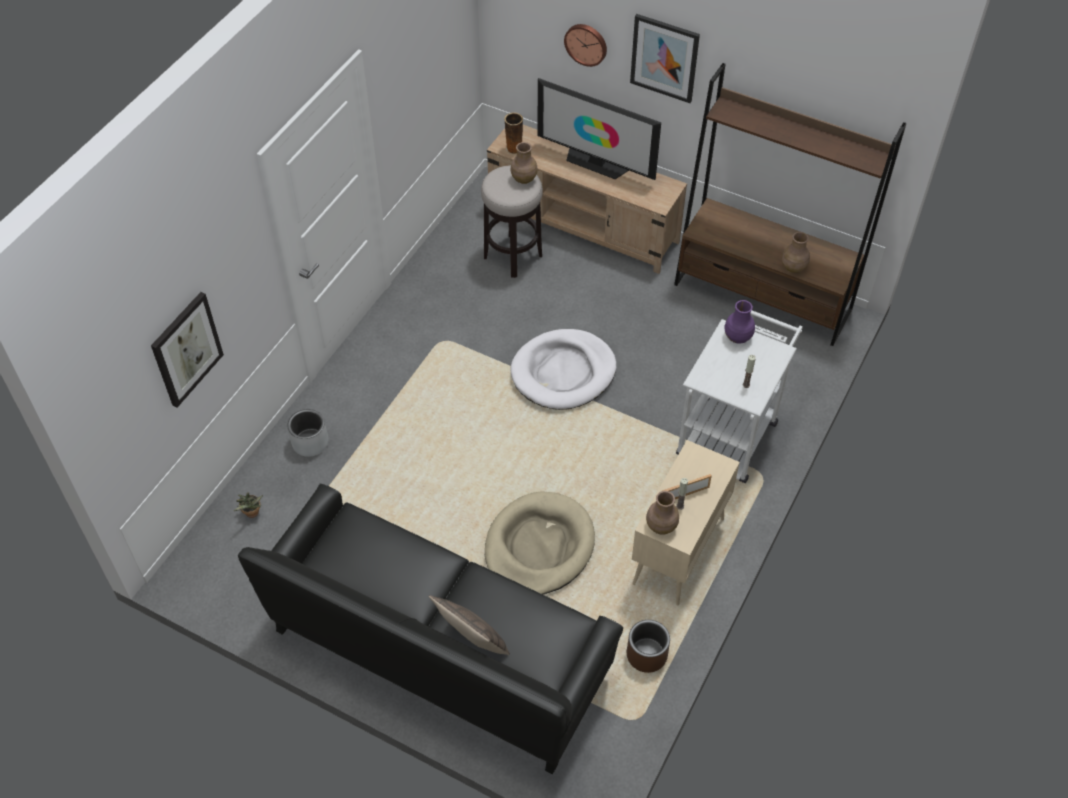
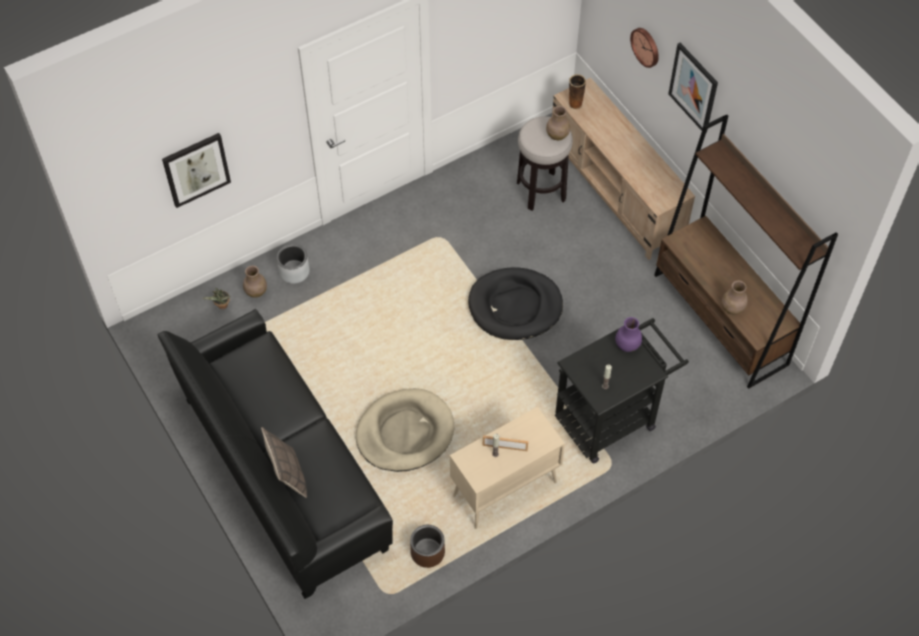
camera: 30 degrees right, 5 degrees up
white dog bed [510,329,616,410] -> black dog bed [468,267,563,340]
television [538,78,661,180] -> none
brown vase [646,491,679,535] -> brown vase moved to [243,266,267,298]
white cart [676,310,803,483] -> black cart [555,318,689,464]

